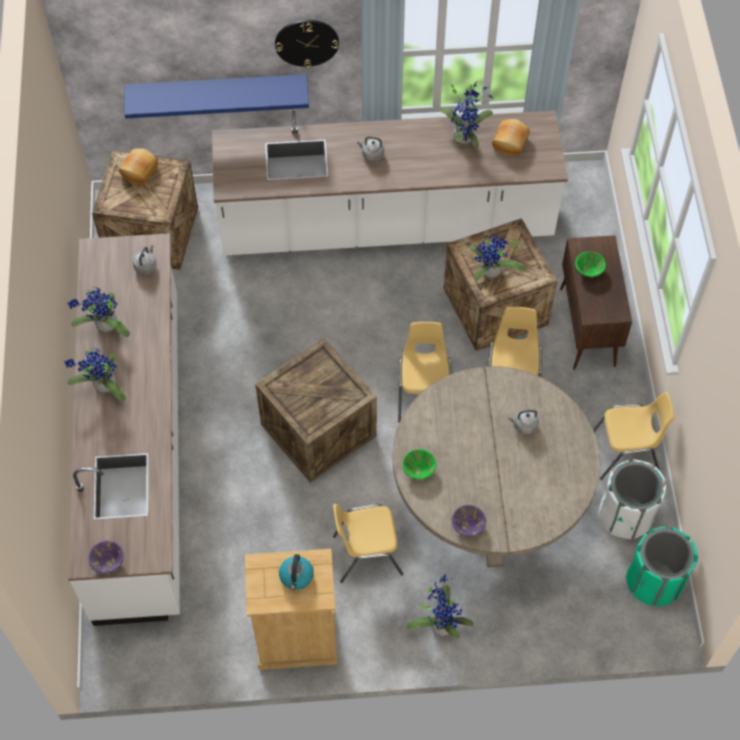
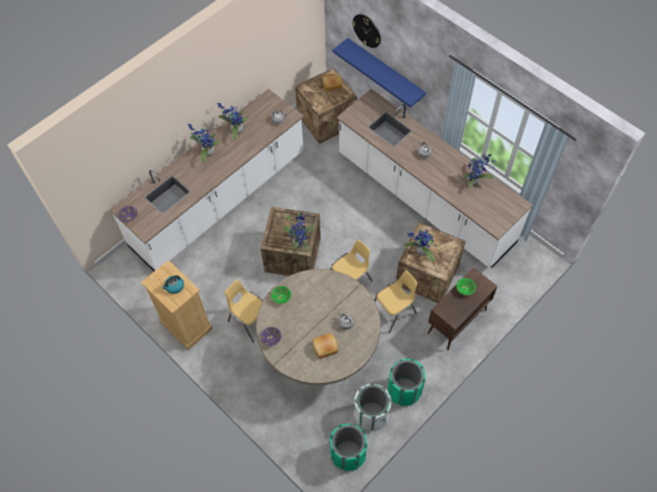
camera: 50 degrees right, 0 degrees up
wall clock [275,20,339,68] -> wall clock moved to [352,14,381,48]
potted plant [407,574,474,639] -> potted plant moved to [282,212,315,250]
bread [492,119,530,156] -> bread moved to [313,333,338,359]
yellow chair [593,392,674,480] -> green trash can [388,359,425,406]

